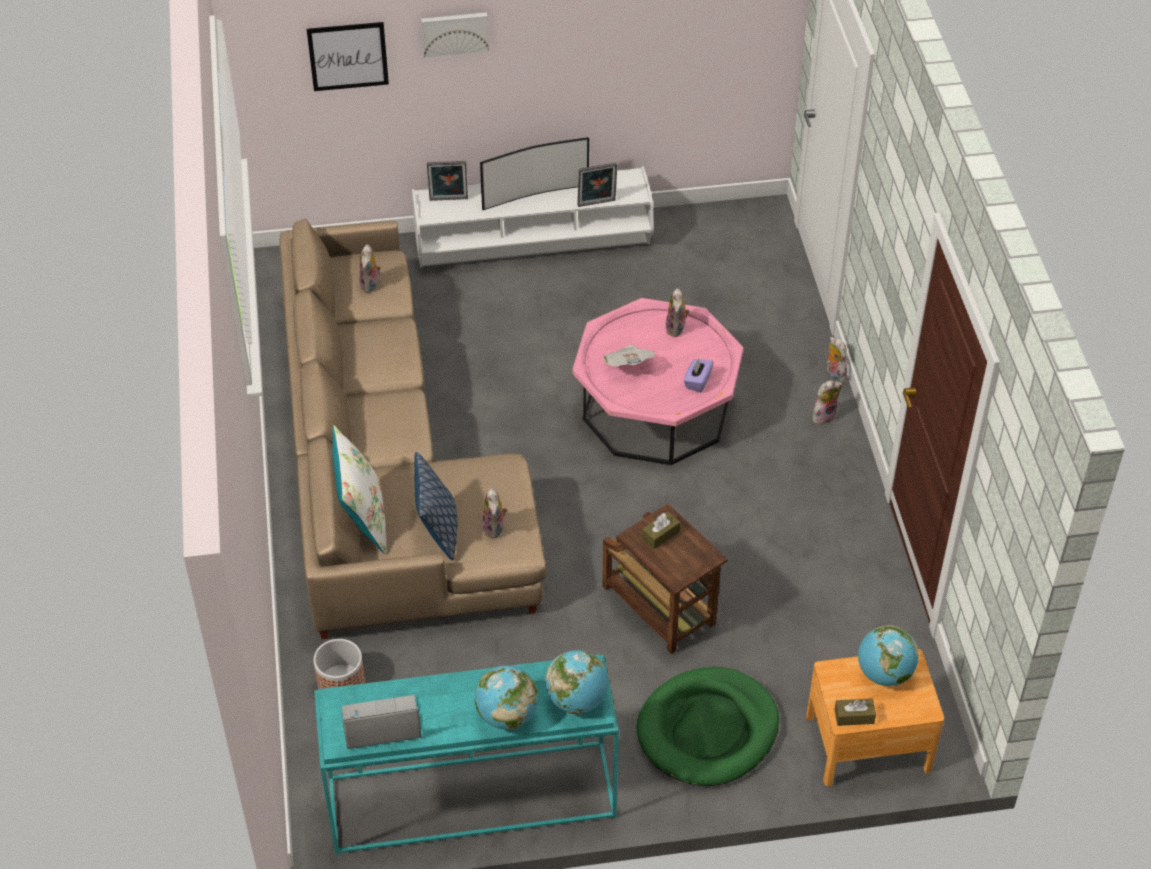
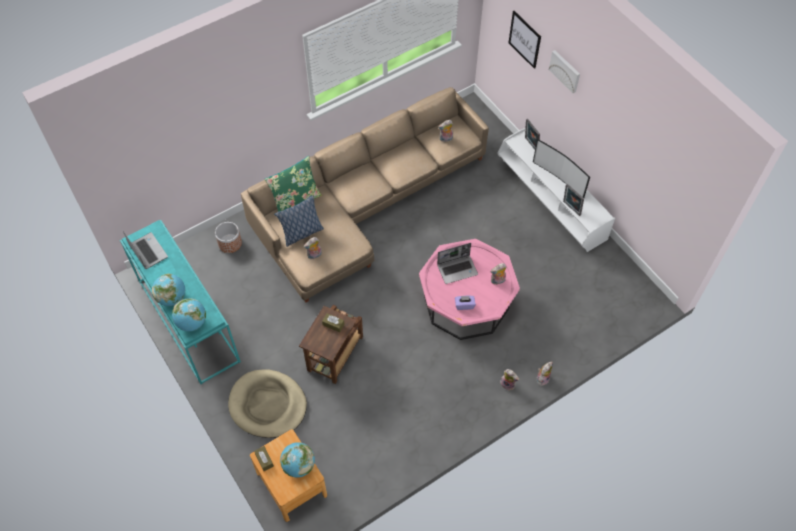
camera: 65 degrees right, 10 degrees up
white pillow [332,426,386,553] -> green pillow [264,156,322,212]
newspaper [603,345,655,367] -> laptop [437,243,478,284]
green dog bed [637,667,779,786] -> beige dog bed [228,369,307,438]

